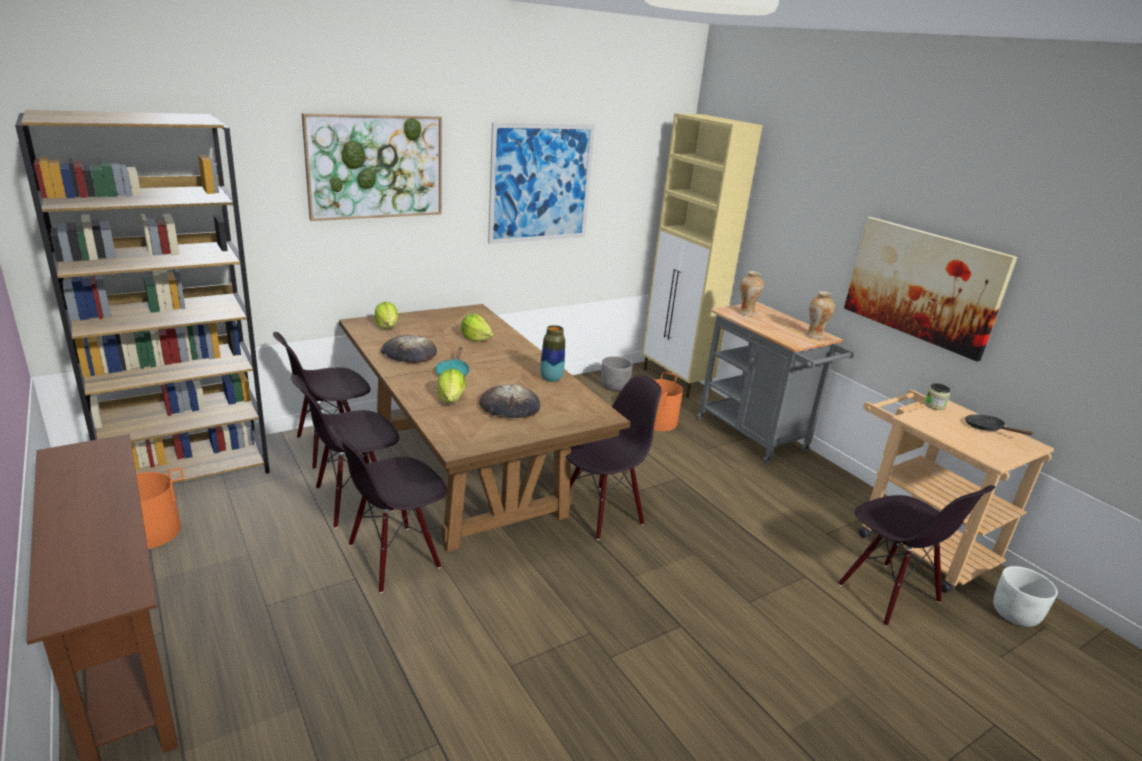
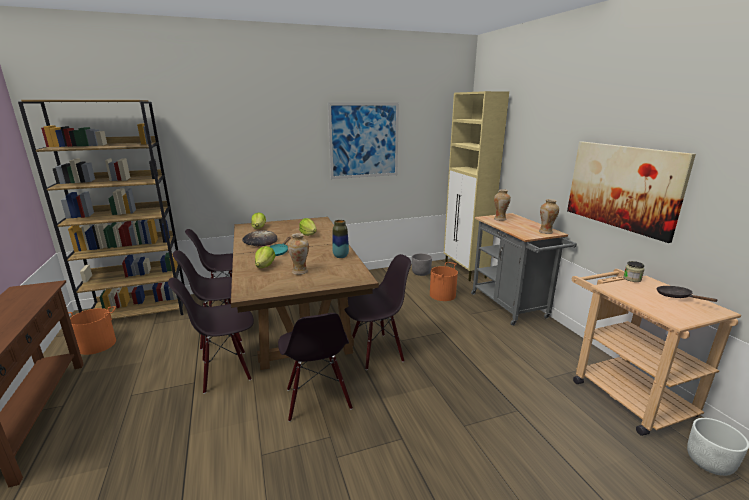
camera: 15 degrees right, 5 degrees down
picture [302,113,442,221] -> none
bread [479,384,540,418] -> vase [288,233,309,275]
black chair [838,485,996,626] -> black chair moved to [278,313,353,422]

